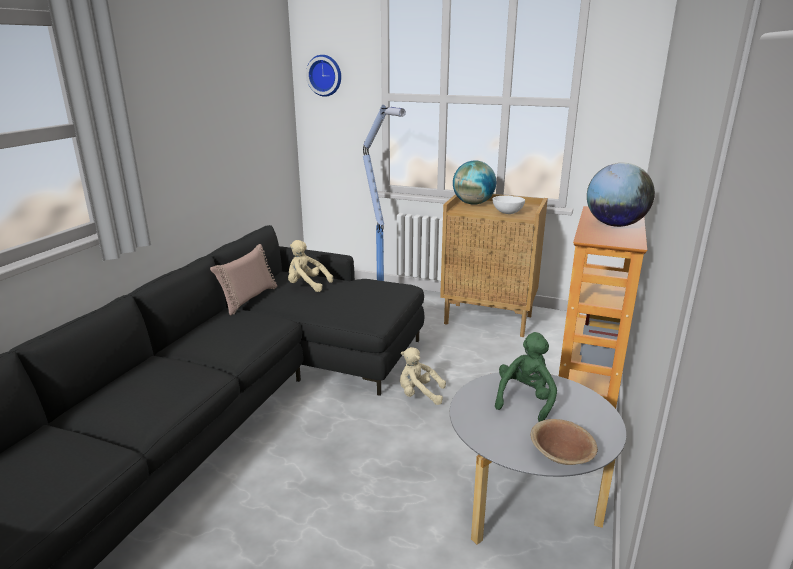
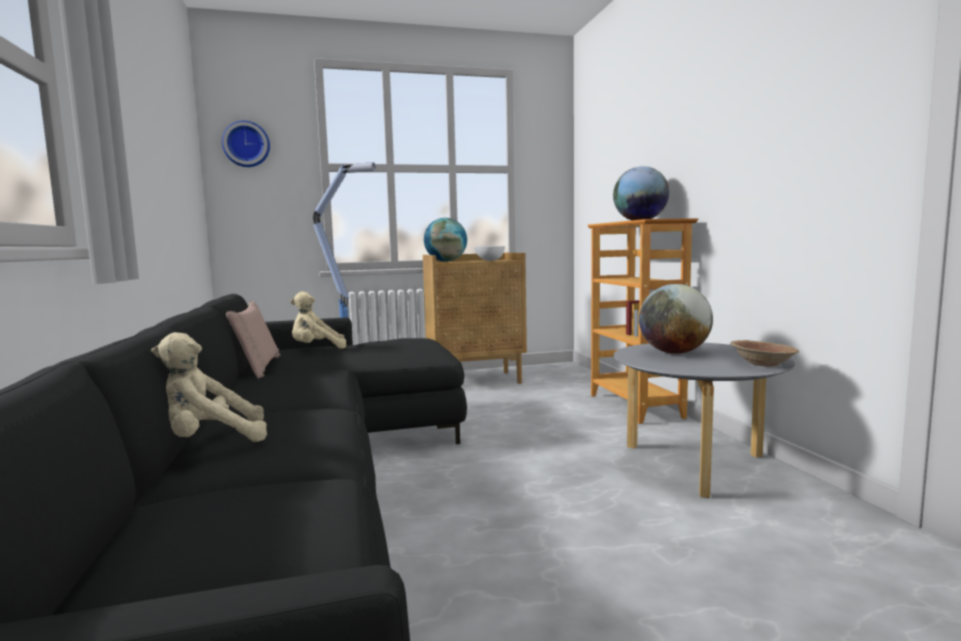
camera: 35 degrees left, 15 degrees down
beige plush toy [400,347,446,405] -> beige plush toy moved to [151,332,267,442]
green plush toy [495,332,557,422] -> globe [639,284,713,354]

